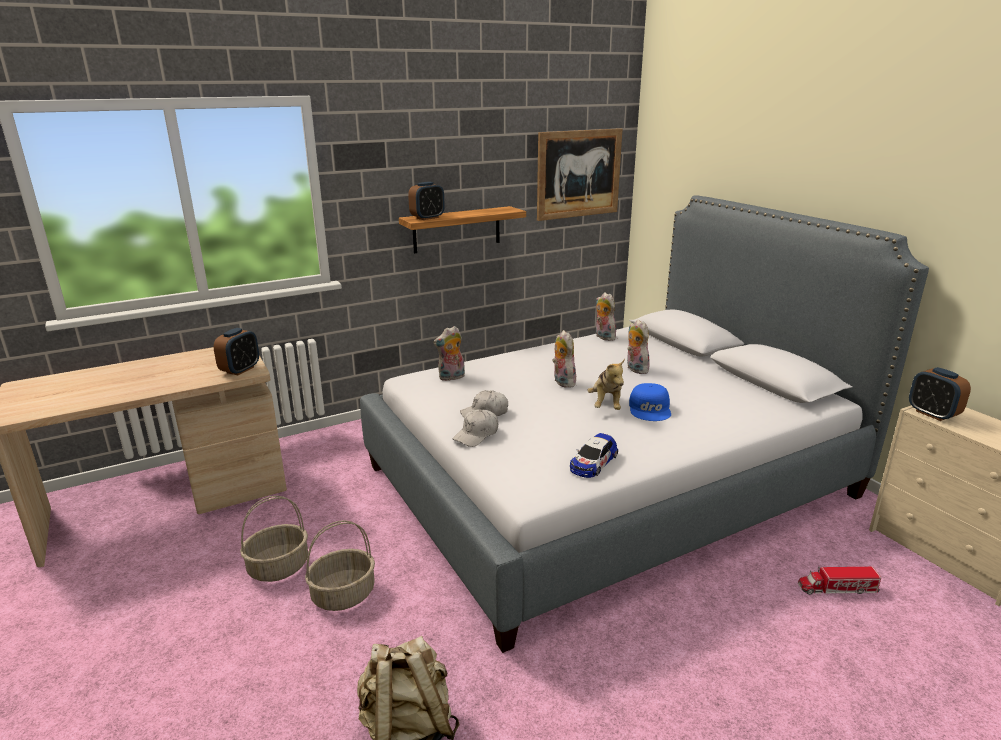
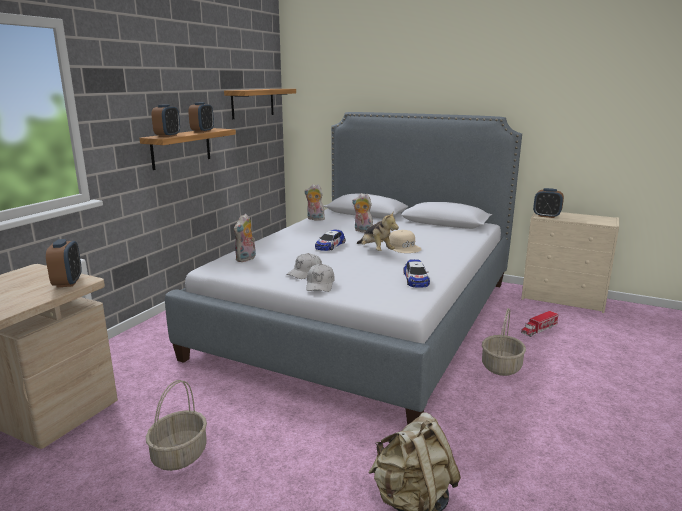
camera: 35 degrees left, 5 degrees down
basket [305,520,375,611] -> basket moved to [482,308,526,376]
picture [537,128,622,221] -> shelf [224,89,296,119]
plush toy [552,330,576,388] -> toy car [315,229,346,251]
blue cap [629,383,671,421] -> beige cap [389,230,422,253]
none -> alarm clock [188,102,214,133]

